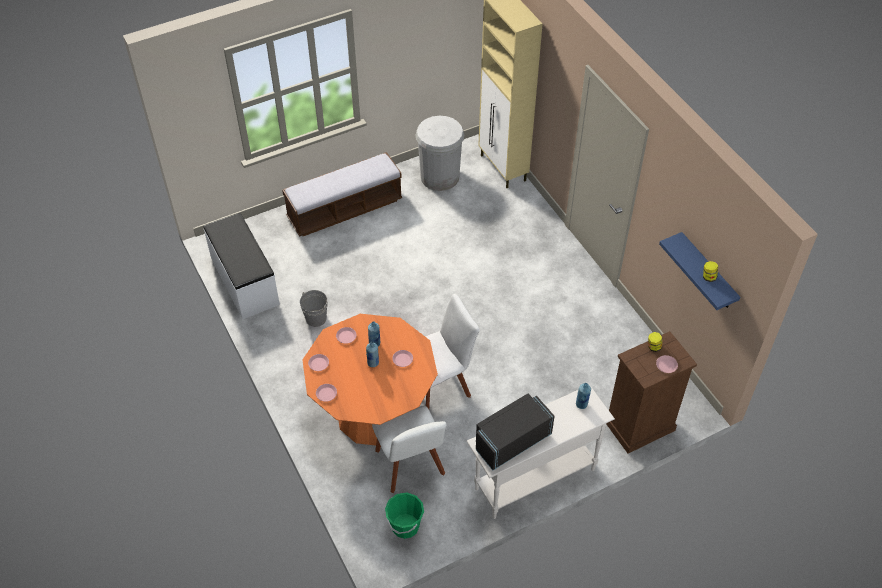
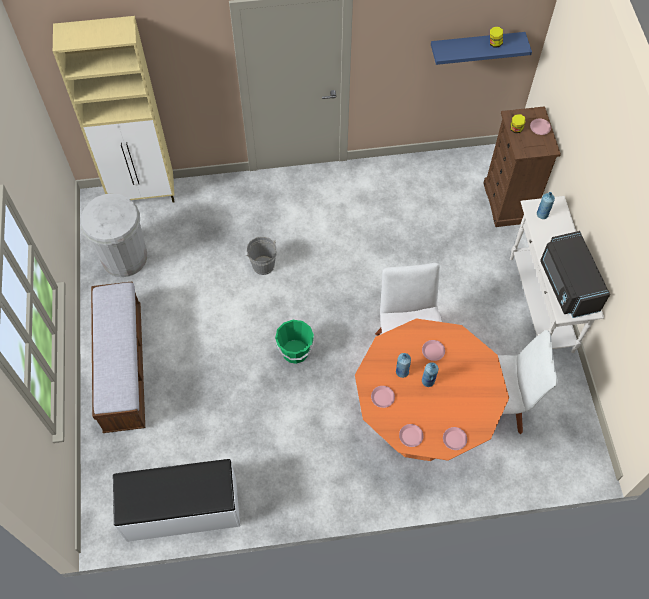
camera: 70 degrees left, 10 degrees up
grey bucket [300,290,328,327] -> grey bucket moved to [246,236,277,275]
green bucket [385,492,424,539] -> green bucket moved to [275,320,315,364]

